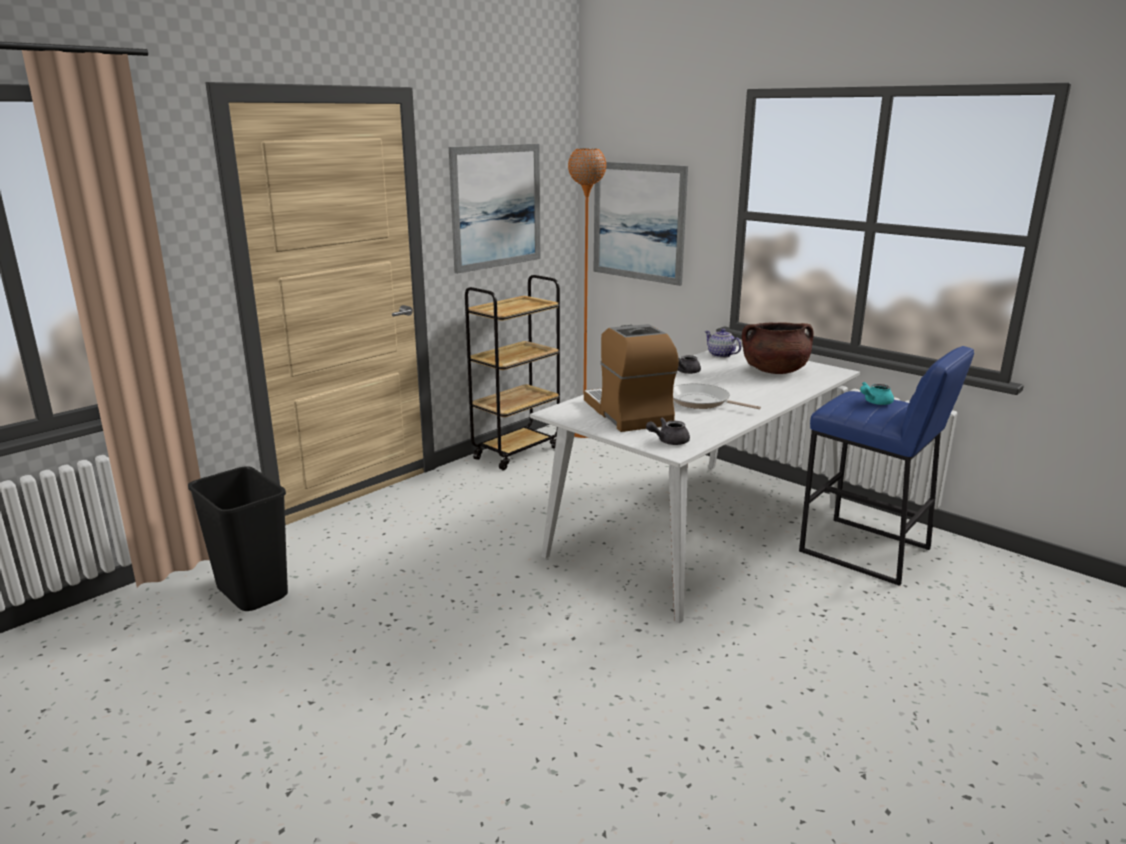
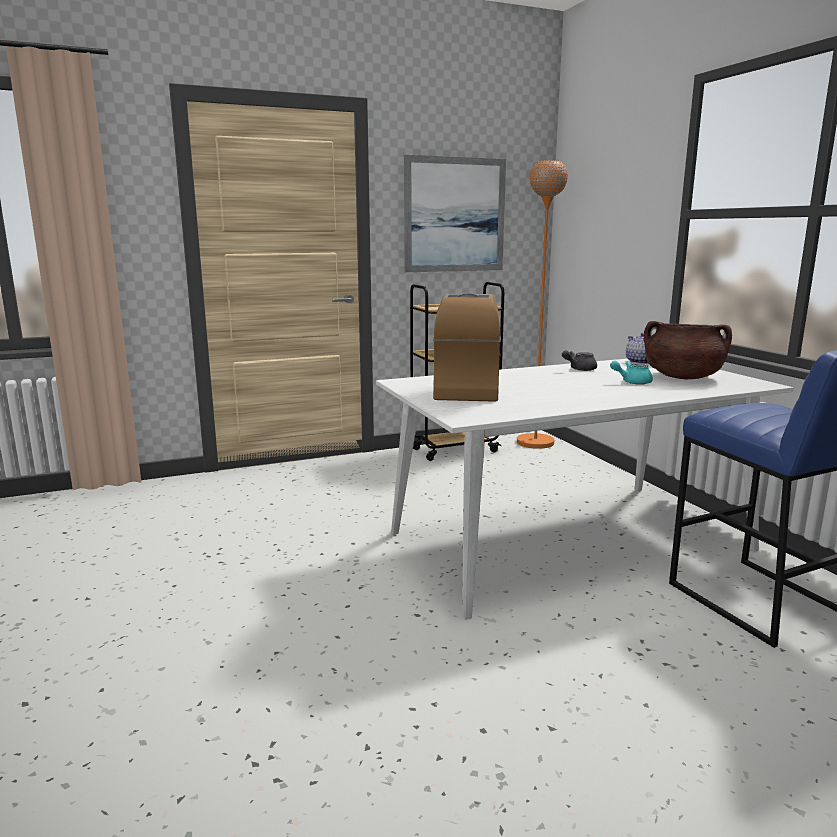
camera: 25 degrees right, 5 degrees down
black trash can [188,466,288,611] -> none
picture [593,162,688,286] -> none
grey teapot [646,417,690,445] -> none
frying pan [673,383,761,409] -> none
turquoise teapot [860,382,894,405] -> turquoise teapot moved to [610,361,653,385]

